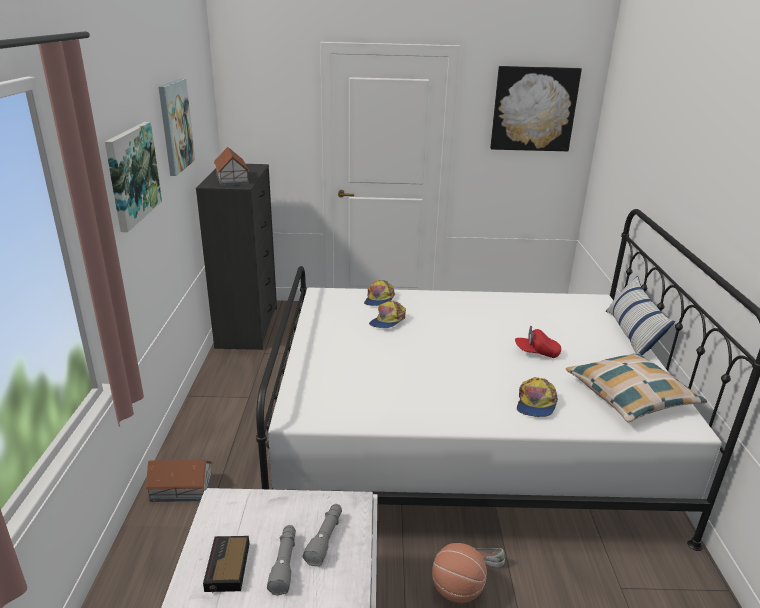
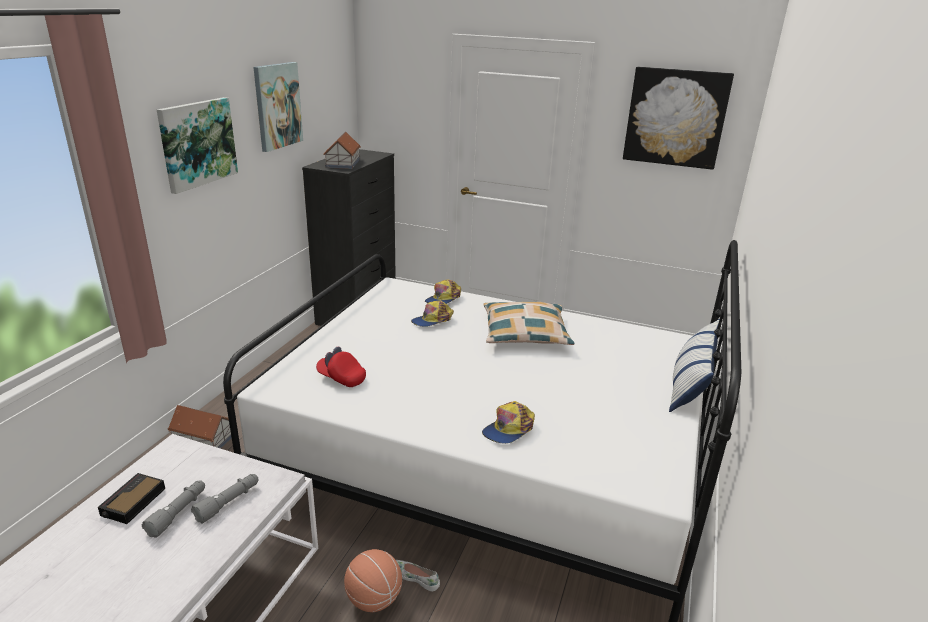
camera: 20 degrees right, 0 degrees up
red cap [515,326,561,358] -> red cap moved to [316,347,366,387]
pillow [566,353,707,422] -> pillow moved to [484,302,574,345]

